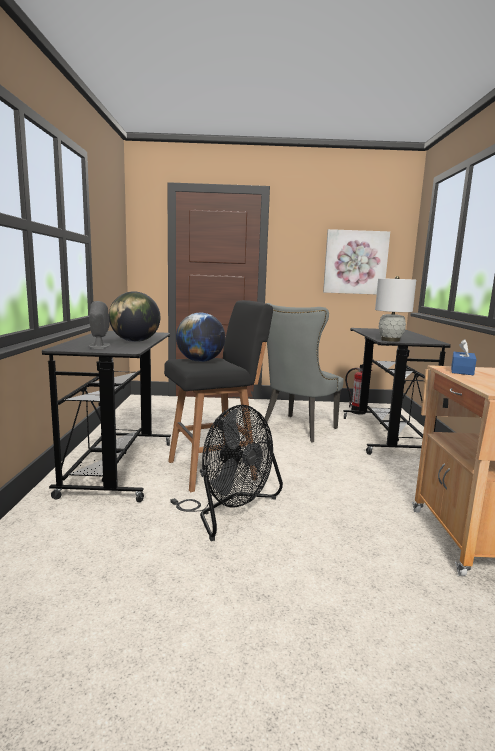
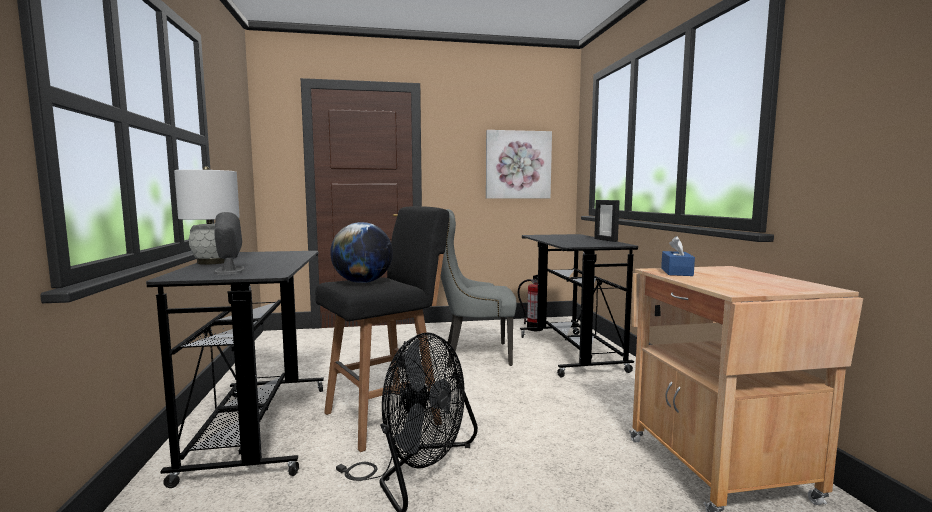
camera: 10 degrees left, 5 degrees down
globe [109,291,160,342] -> none
grey chair [261,303,344,443] -> grey chair turned 60 degrees clockwise [441,209,517,368]
white table lamp [375,276,416,342] -> white table lamp moved to [174,166,240,265]
none -> picture frame [594,200,620,242]

